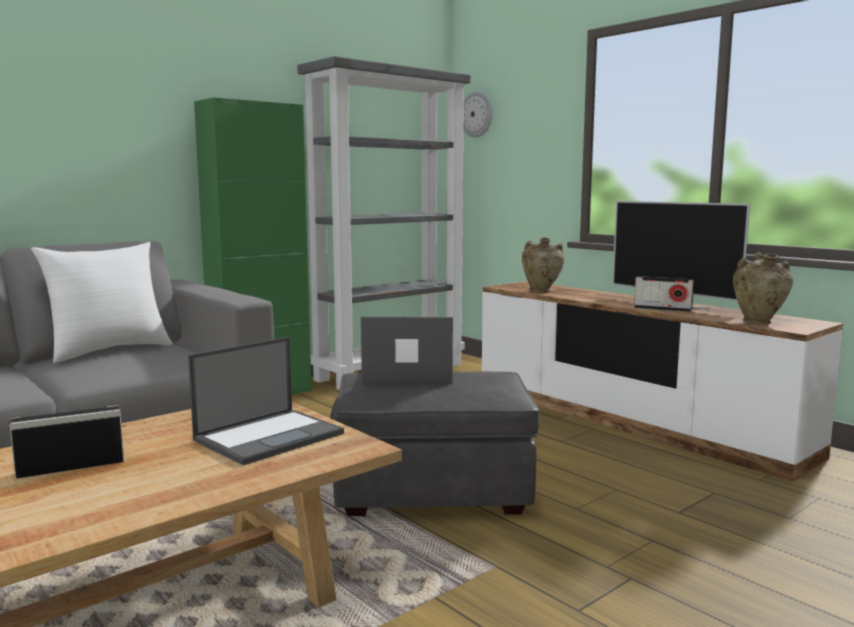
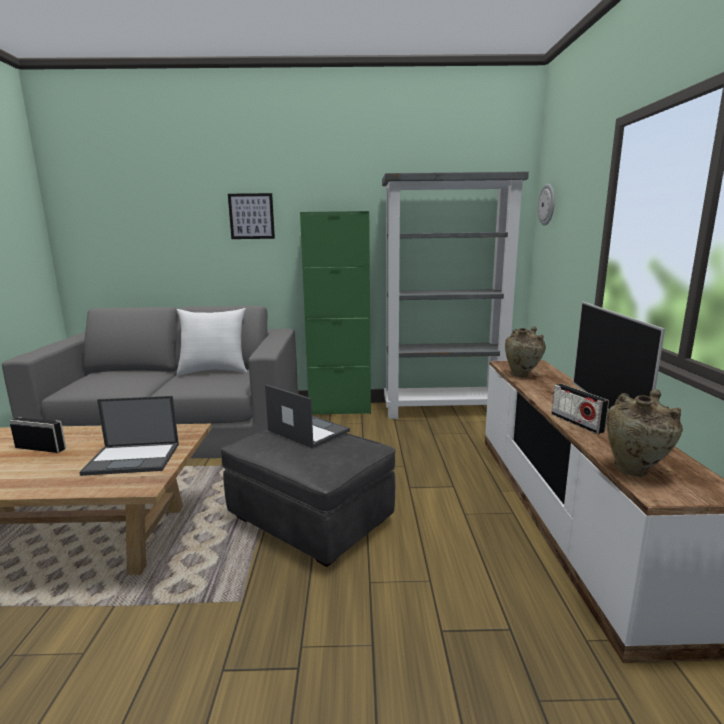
camera: 40 degrees right, 5 degrees up
none -> picture [228,193,275,239]

